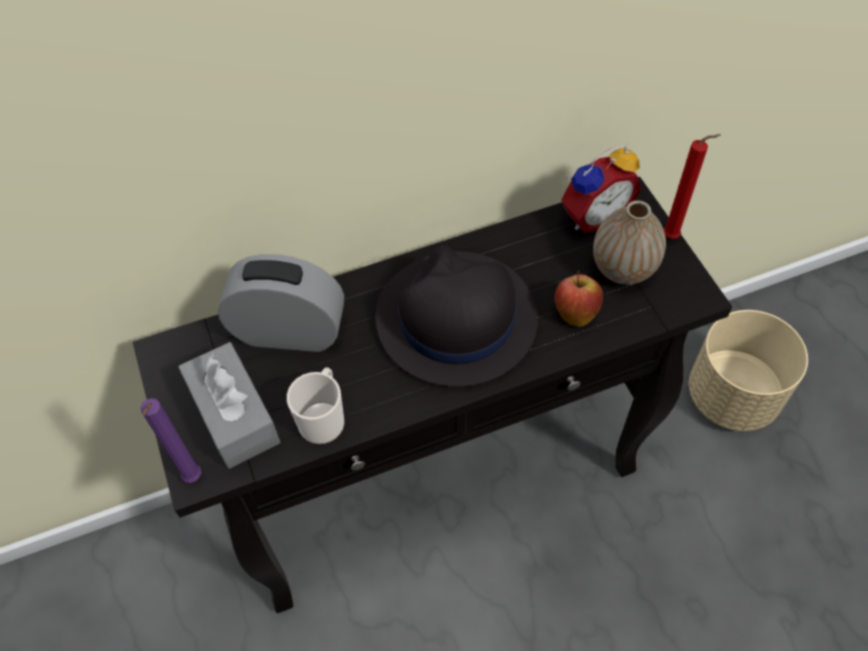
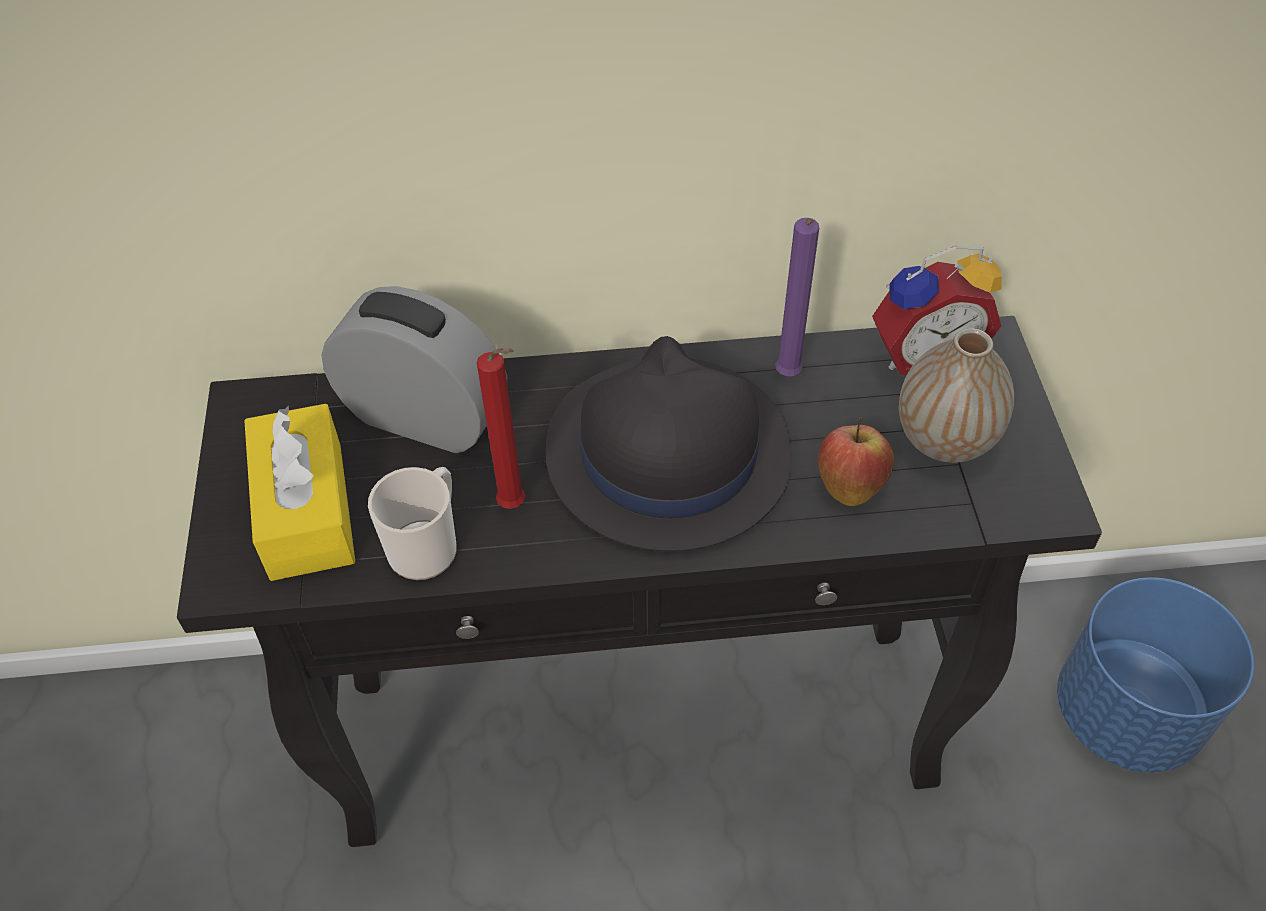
camera: 15 degrees right, 5 degrees down
purple candle [140,398,202,483] -> purple candle moved to [775,218,819,376]
grey tissue box [178,342,280,469] -> yellow tissue box [244,404,355,581]
red candle [664,134,721,239] -> red candle moved to [477,348,526,509]
beige planter [689,310,808,431] -> blue planter [1057,577,1254,772]

